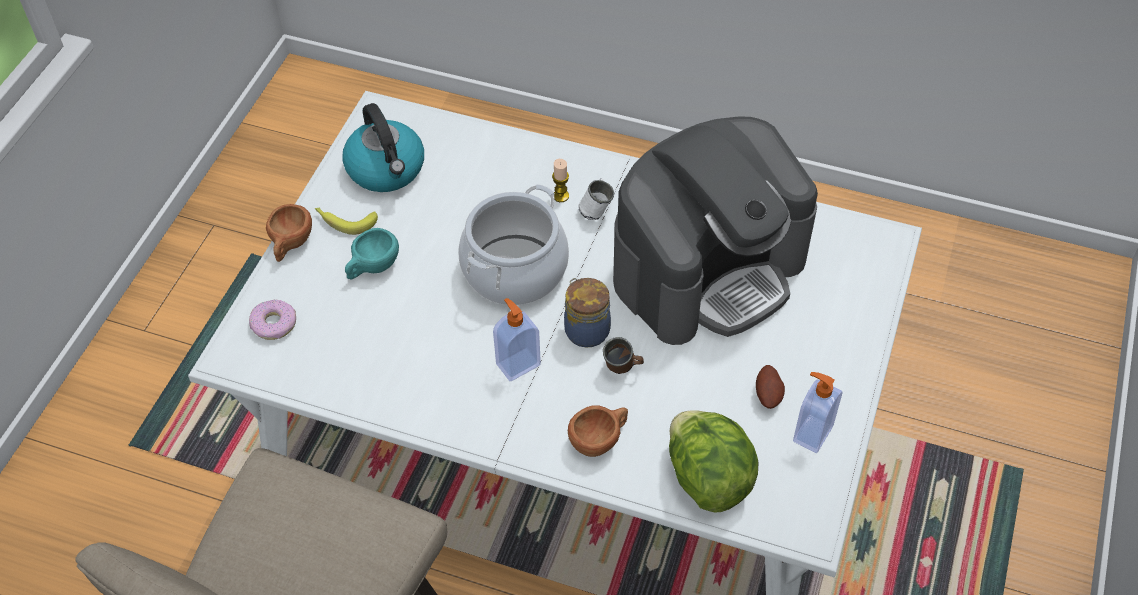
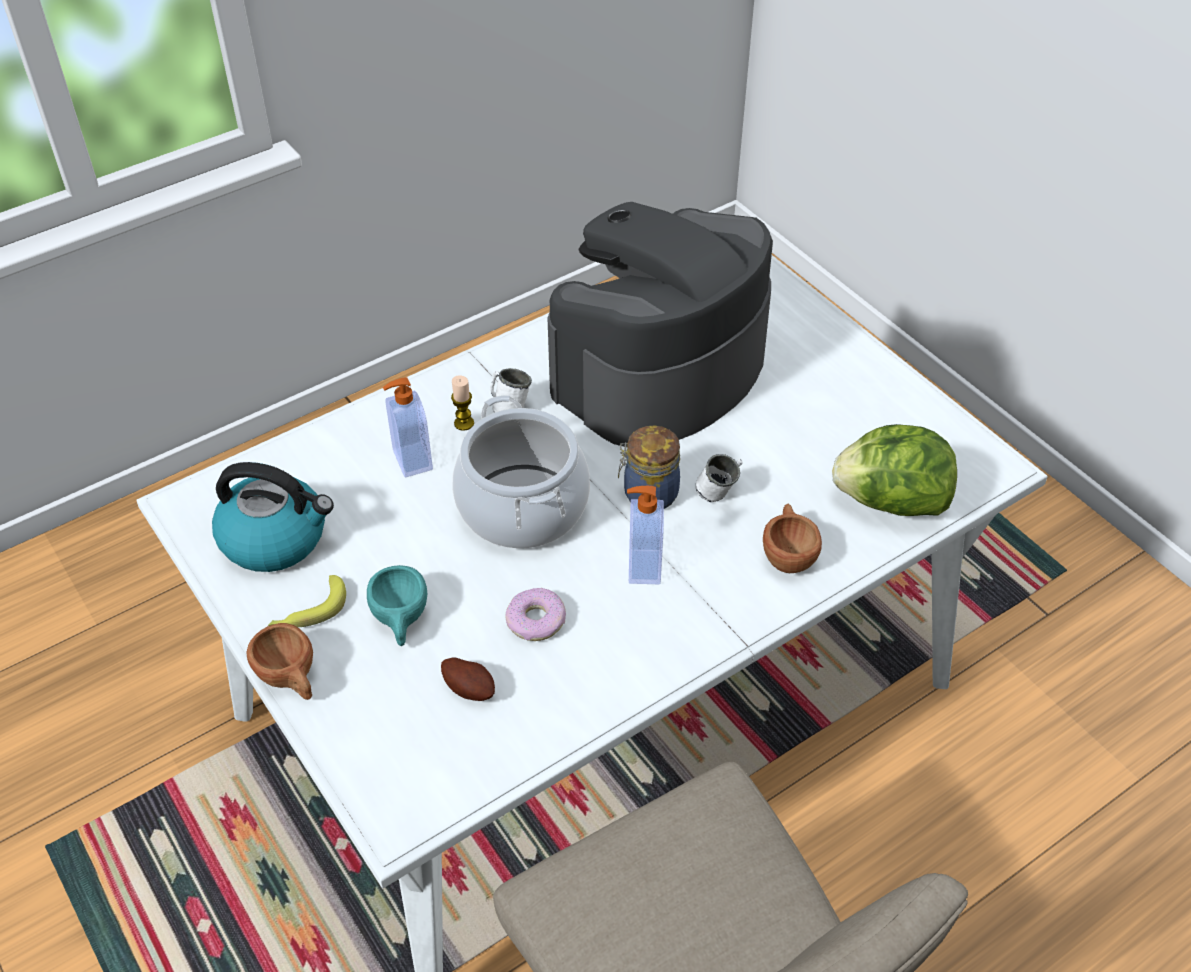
camera: 55 degrees left, 5 degrees down
donut [249,300,296,340] -> donut moved to [506,588,566,641]
brown mug [603,337,644,374] -> white mug [696,454,743,502]
coffee machine [613,117,818,345] -> coffee machine turned 135 degrees counterclockwise [548,202,773,447]
potato [756,365,785,409] -> potato moved to [441,657,495,701]
soap dispenser [793,372,843,453] -> soap dispenser moved to [383,378,433,478]

